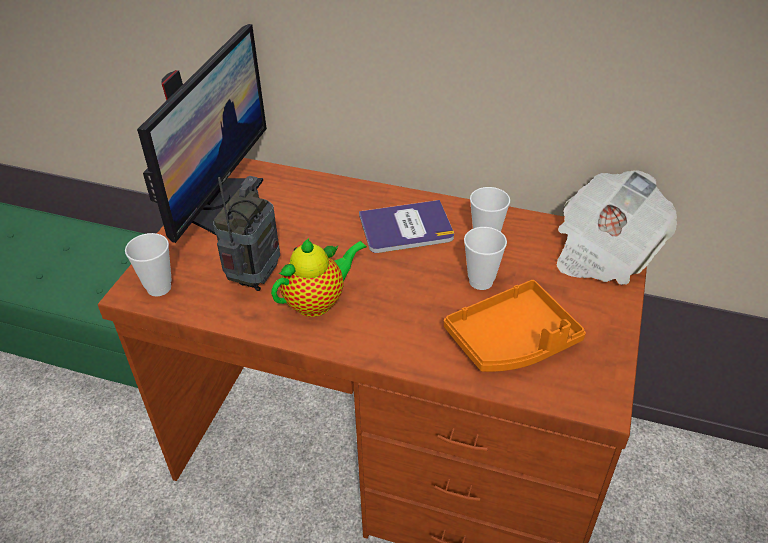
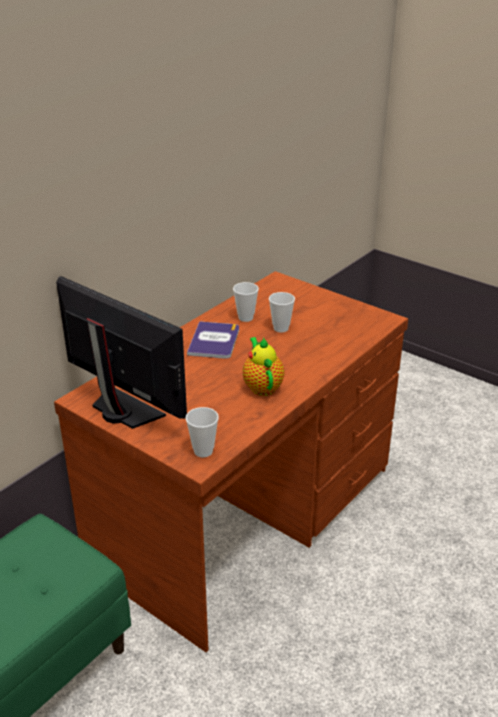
camera: 70 degrees left, 10 degrees down
radio [213,176,280,291] -> none
orange tray [444,280,586,372] -> none
newspaper [556,170,677,285] -> none

